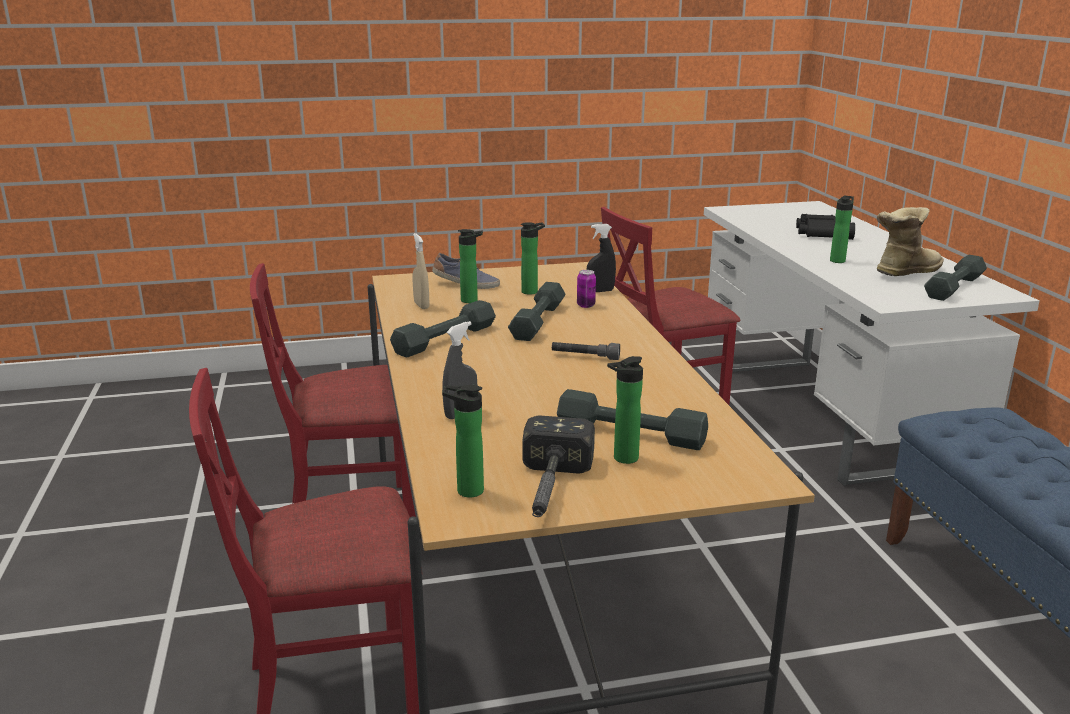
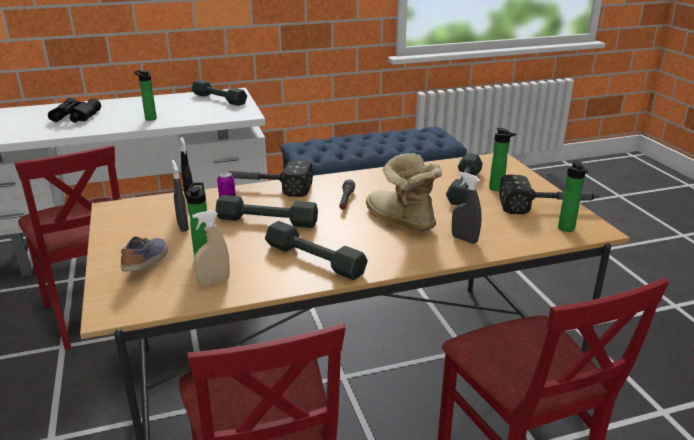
camera: 95 degrees left, 5 degrees up
bottle [521,222,545,295] -> grey spray bottle [171,160,189,232]
boot [877,207,944,276] -> boot moved to [366,153,442,231]
none -> hammer [228,160,313,197]

